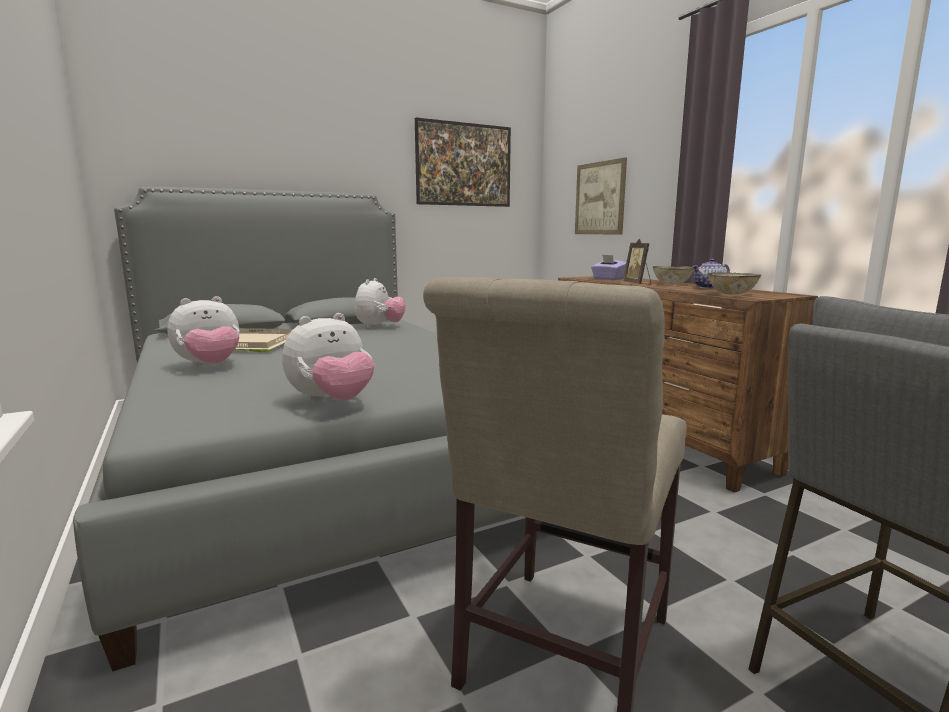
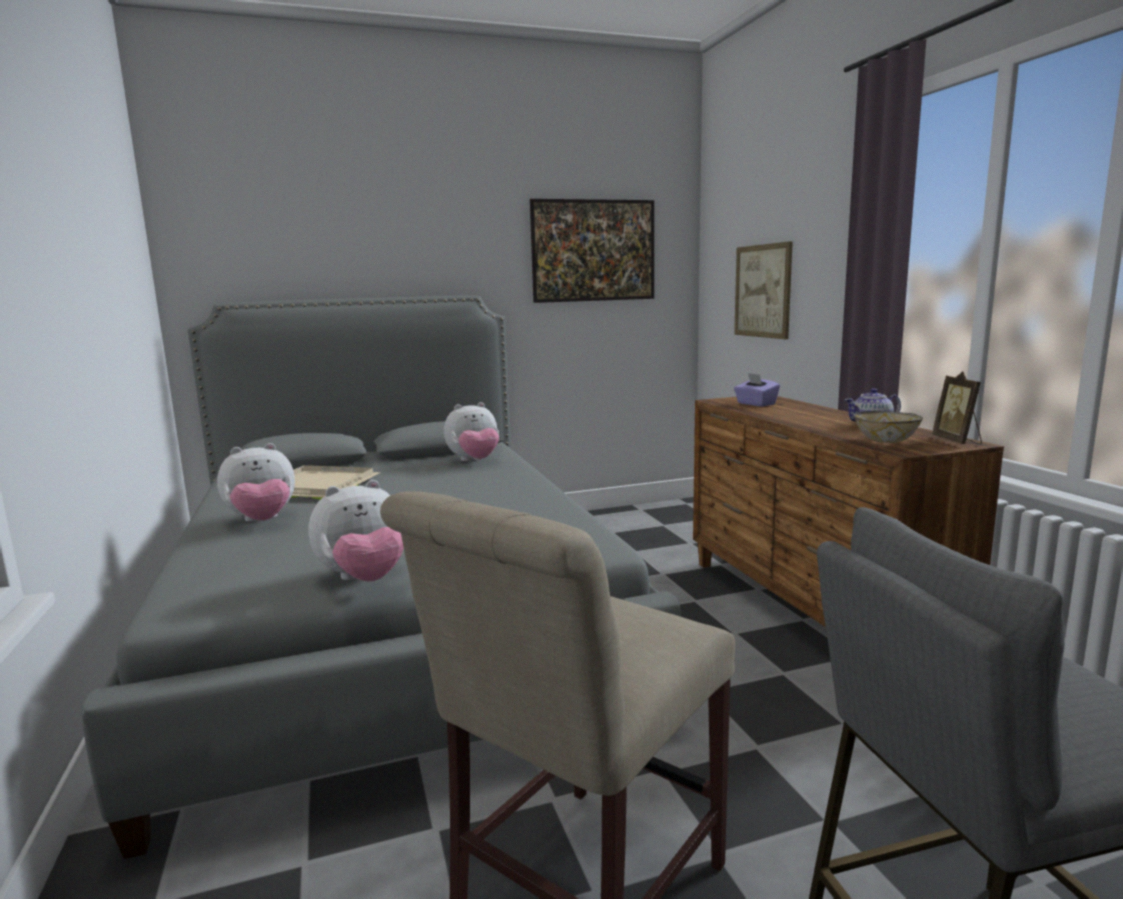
camera: 10 degrees right, 0 degrees up
plush toy [355,278,406,329] -> plush toy turned 45 degrees clockwise [444,402,499,461]
picture frame [623,238,651,285] -> picture frame moved to [932,371,982,444]
bowl [653,266,694,284] -> none

